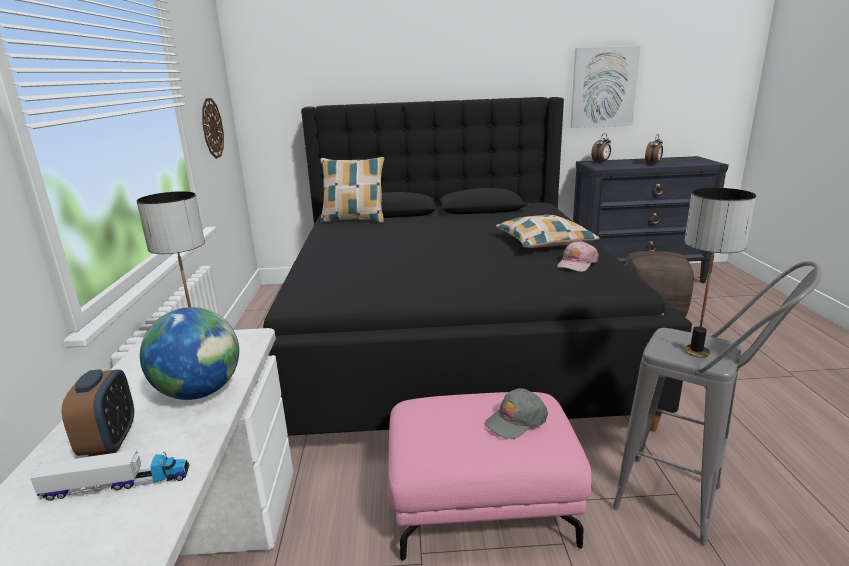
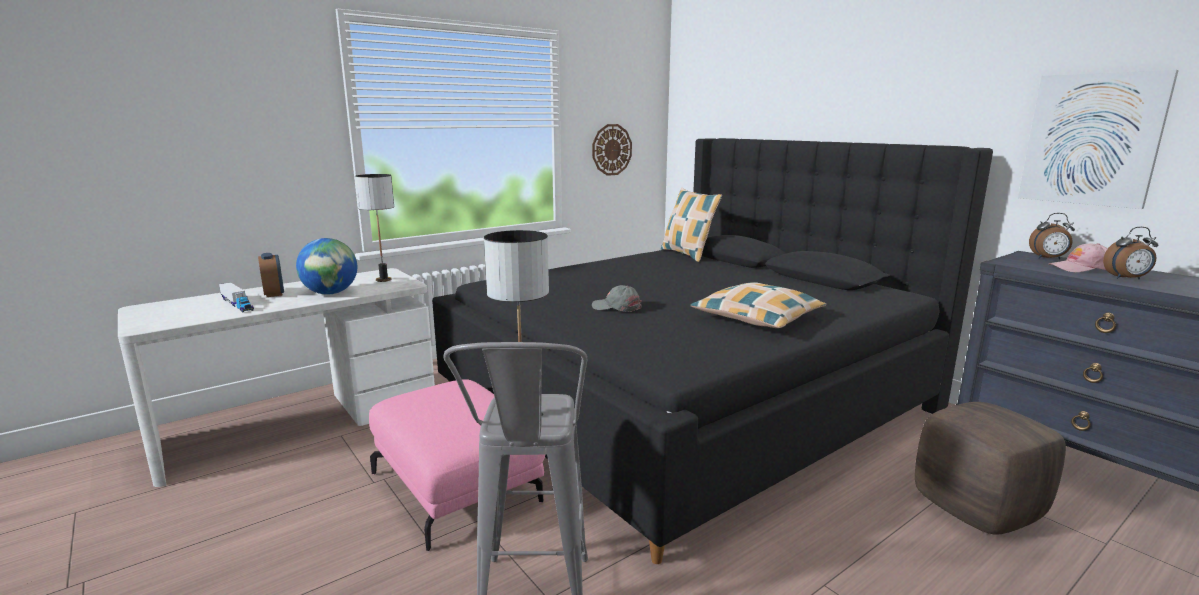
camera: 55 degrees right, 5 degrees down
alarm clock [62,369,134,456] -> alarm clock turned 75 degrees counterclockwise [258,253,284,297]
grey cap [485,388,548,439] -> grey cap moved to [592,285,642,312]
pink cap [557,241,599,272] -> pink cap moved to [1049,243,1108,272]

